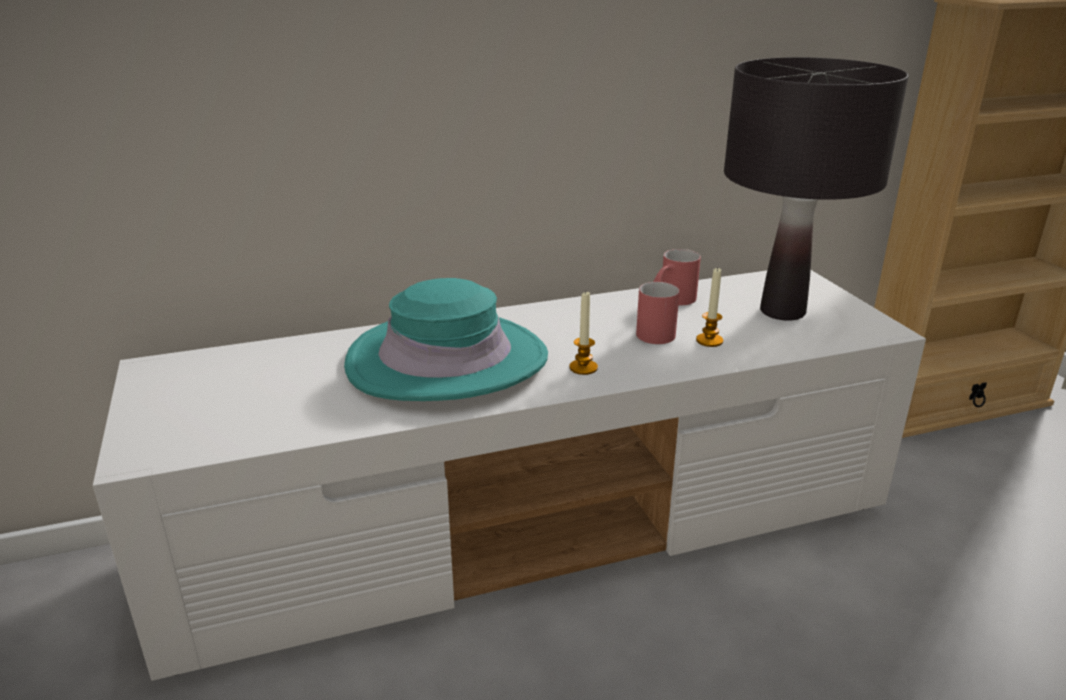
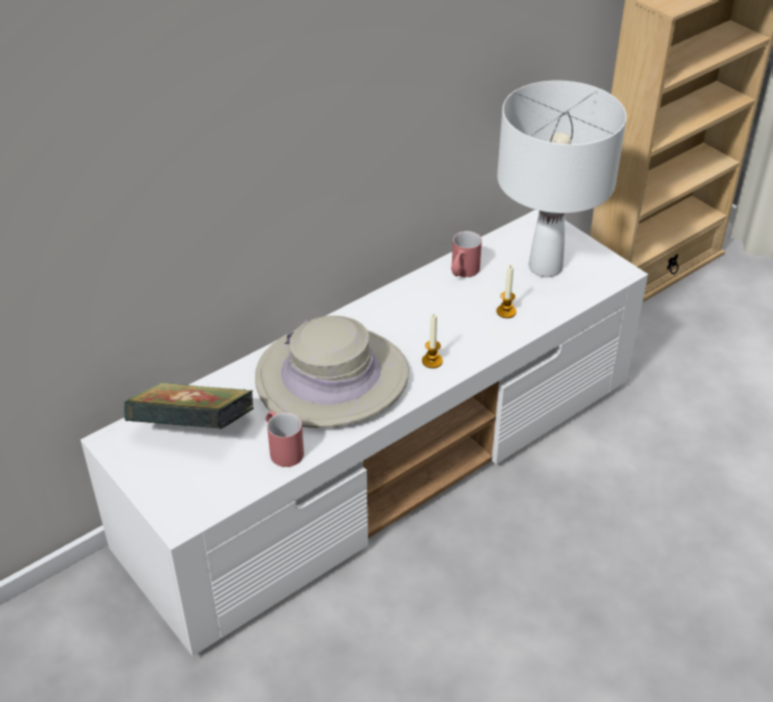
camera: 20 degrees left, 15 degrees up
turquoise hat [344,278,548,401] -> beige hat [255,316,409,428]
red mug [636,282,680,344] -> red mug moved to [265,411,304,467]
black table lamp [724,57,908,321] -> white table lamp [497,81,627,277]
none -> book [124,382,254,429]

